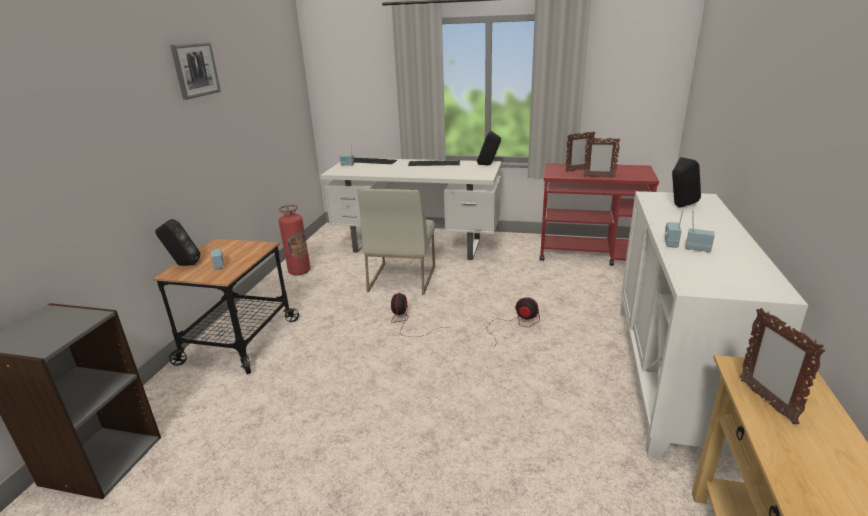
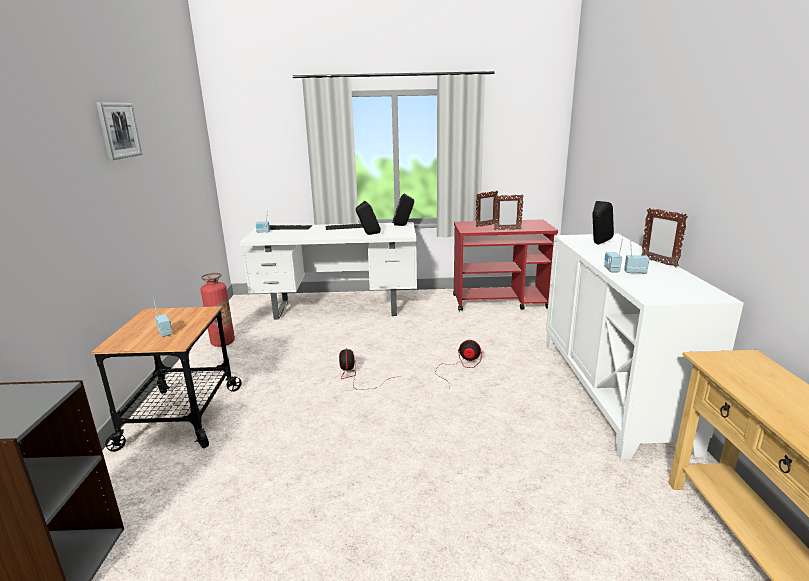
camera: 15 degrees left, 5 degrees down
black speaker [155,219,200,266] -> black speaker moved to [356,201,381,235]
white chair [358,189,435,295] -> none
picture frame [740,308,825,424] -> picture frame moved to [641,208,688,267]

